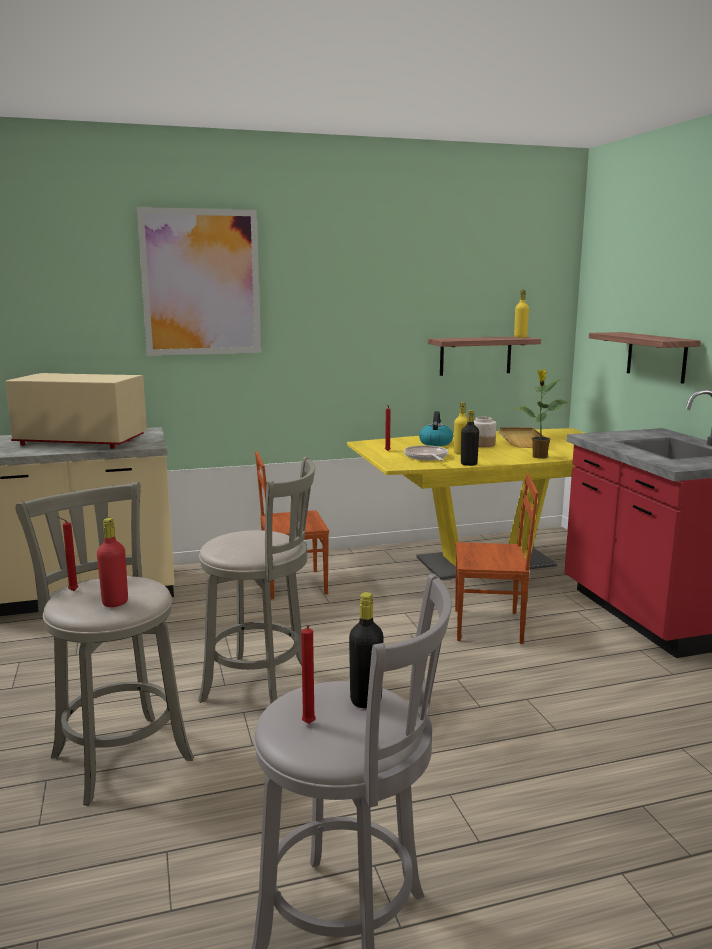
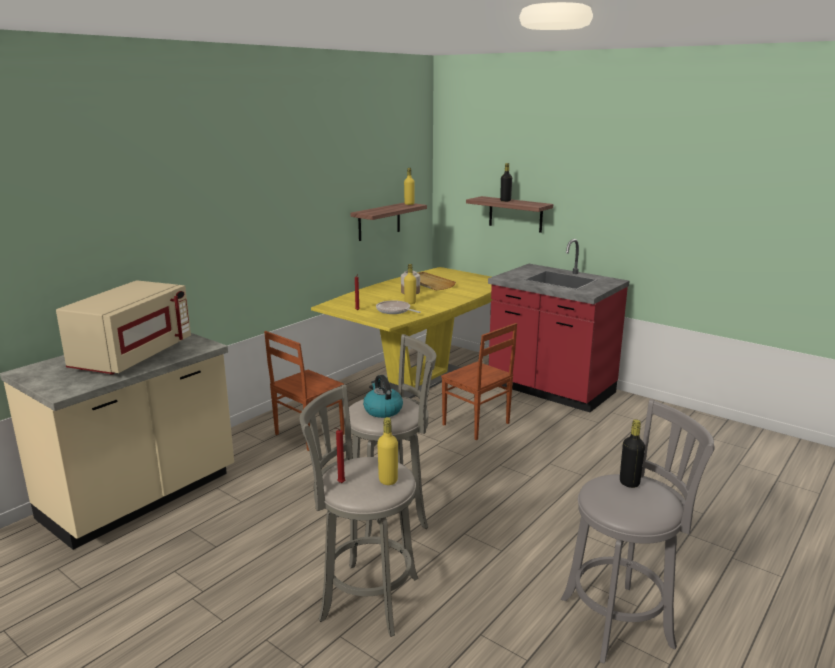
camera: 35 degrees left, 5 degrees up
beige microwave [5,373,147,449] -> beige microwave turned 135 degrees clockwise [56,280,191,375]
red bottle [97,518,128,607] -> yellow bottle [377,417,398,485]
picture [137,207,261,356] -> none
red candle [301,625,316,724] -> none
kettle [419,411,453,446] -> kettle moved to [363,375,403,418]
brown chair [455,474,538,644] -> brown chair turned 75 degrees clockwise [441,323,517,440]
black bottle [461,410,479,466] -> black bottle moved to [500,163,512,202]
potted plant [513,370,569,459] -> none

